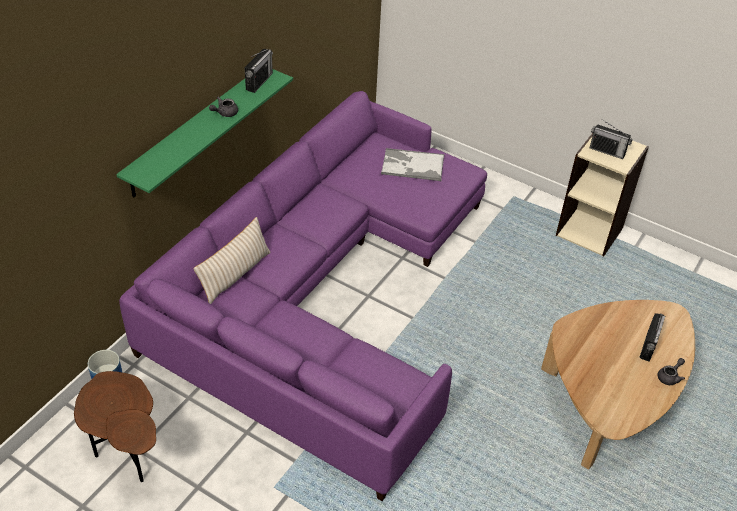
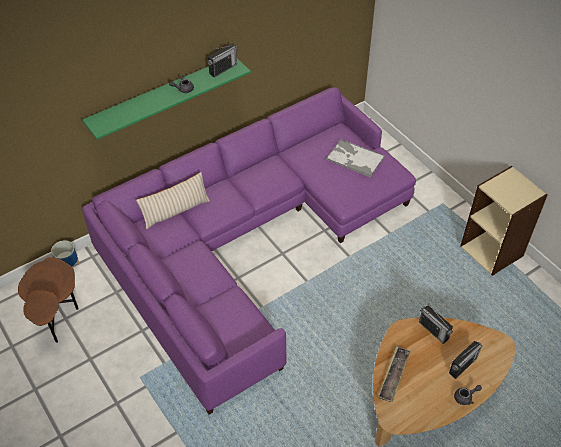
camera: 25 degrees right, 5 degrees up
radio [590,119,633,159] -> radio moved to [419,305,453,344]
none -> tray [378,346,411,402]

